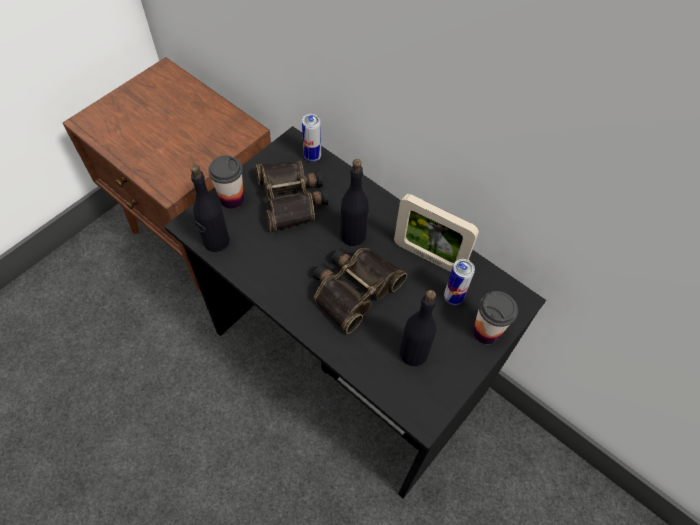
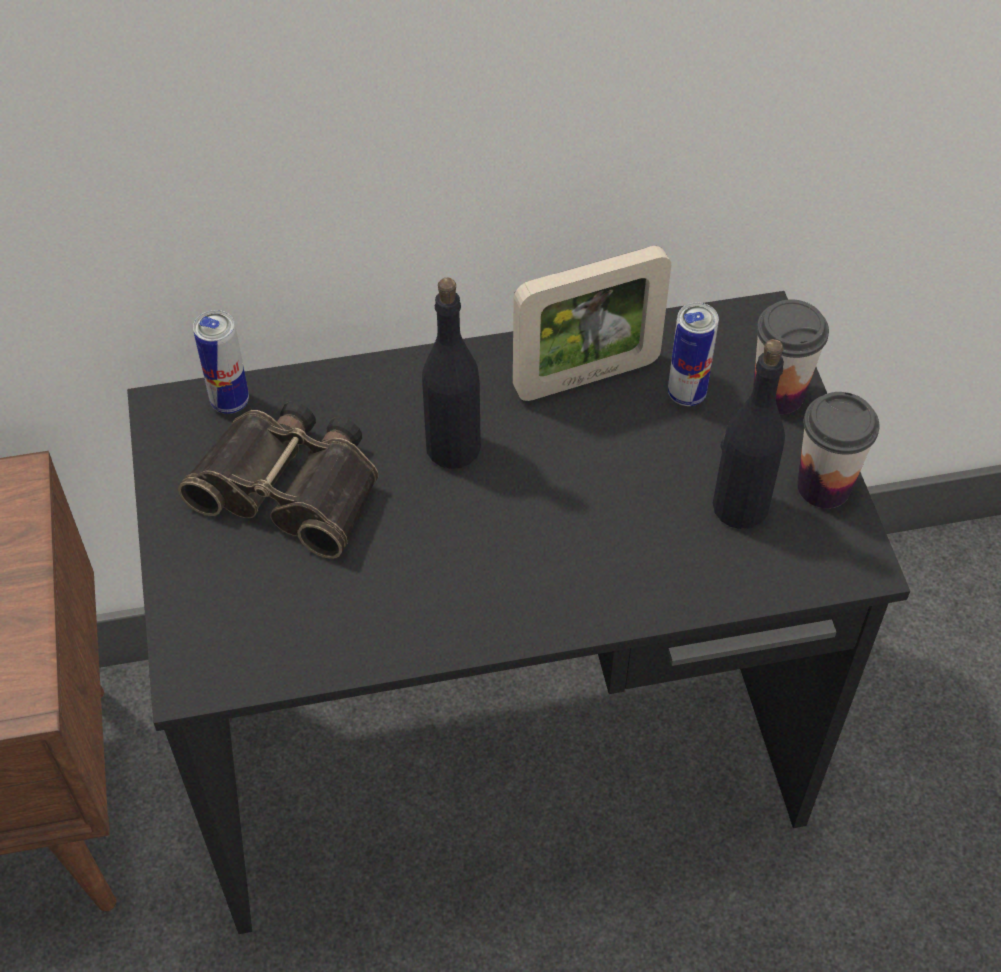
camera: 50 degrees left, 5 degrees down
black bottle [190,165,230,252] -> none
cup [208,155,244,209] -> cup moved to [797,392,879,508]
binoculars [313,248,407,334] -> none

